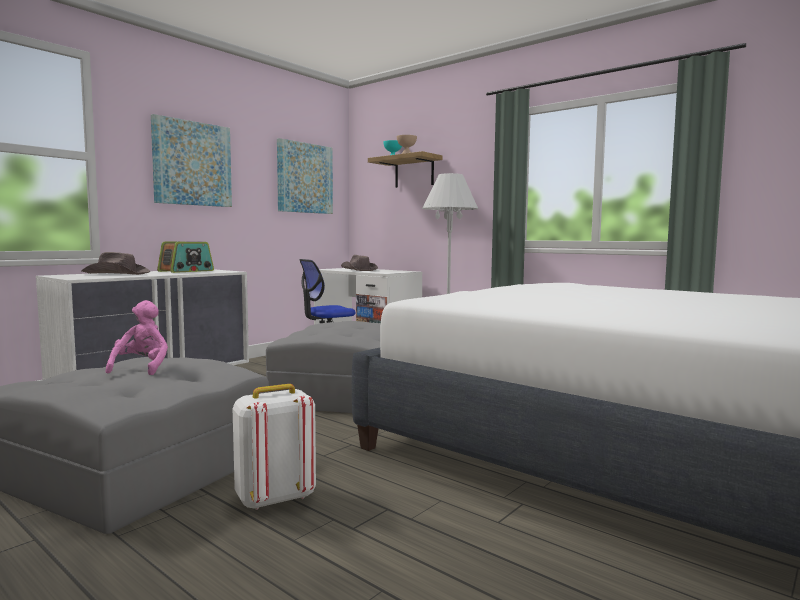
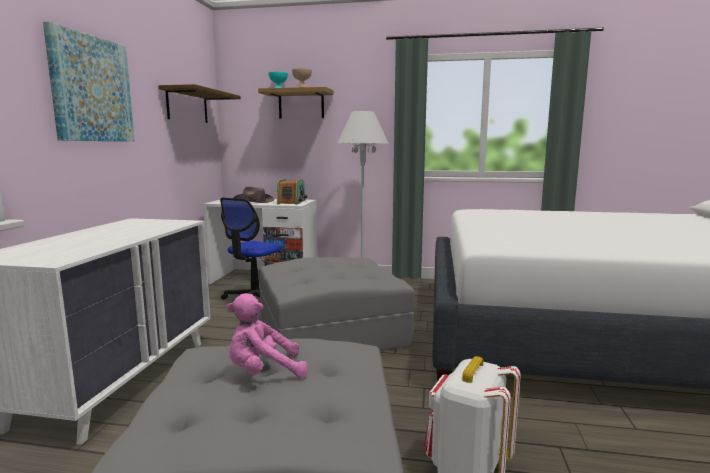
camera: 30 degrees left, 5 degrees up
brown hat [81,252,150,275] -> none
pink plush toy [106,300,168,375] -> pink plush toy turned 75 degrees counterclockwise [227,293,308,378]
radio [157,242,214,273] -> radio moved to [277,179,307,205]
picture [277,138,333,214] -> shelf [158,84,241,123]

